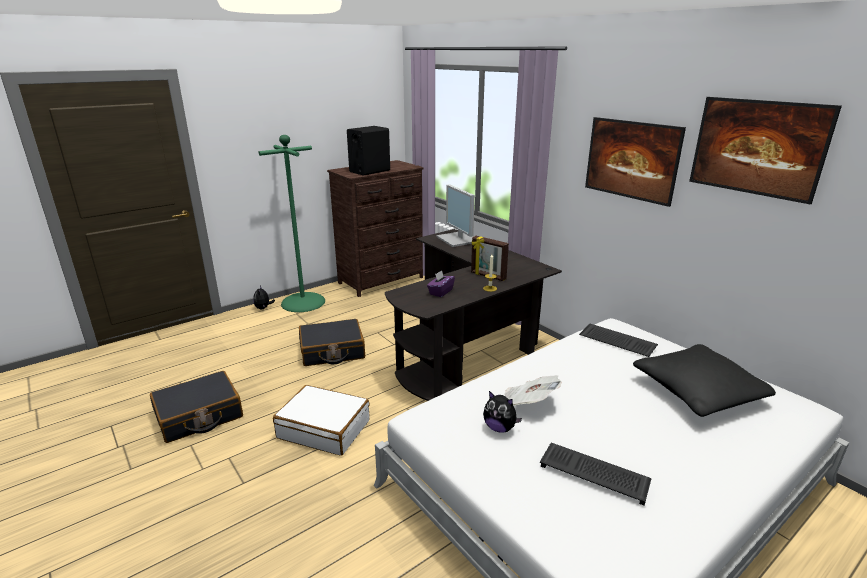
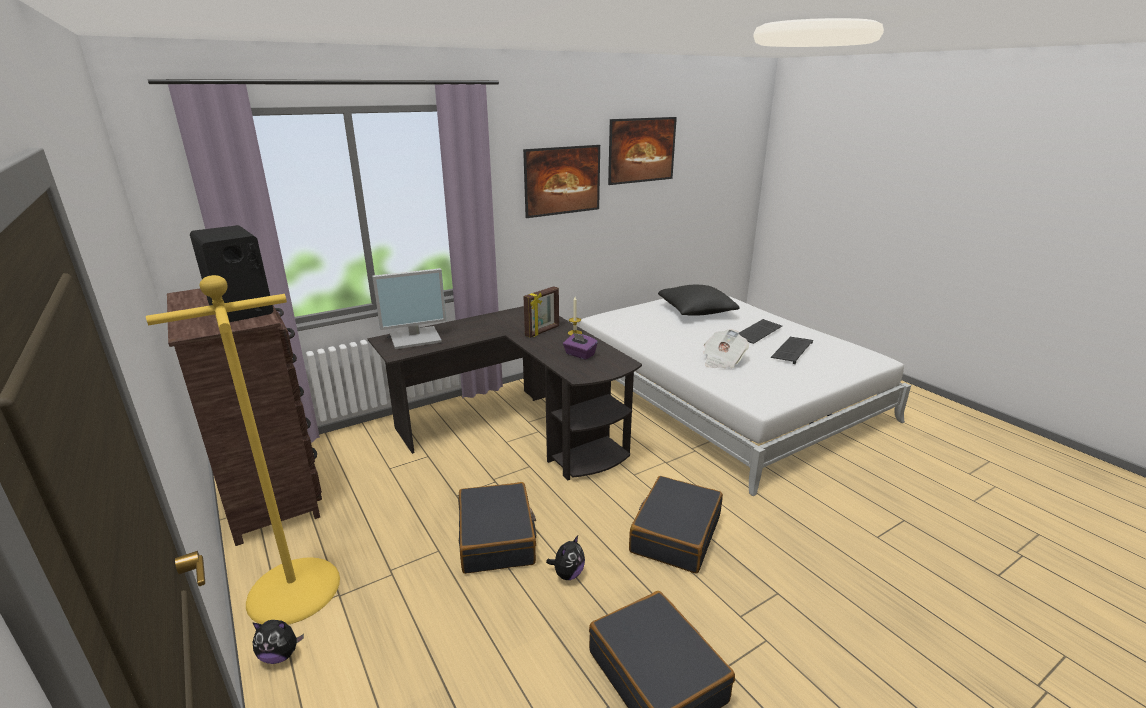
camera: 85 degrees left, 0 degrees up
green clothes rack [259,135,325,312] -> yellow clothes rack [146,275,340,625]
white suitcase [273,385,370,456] -> black suitcase [629,476,723,574]
plush toy [483,391,522,433] -> plush toy moved to [546,536,585,580]
keyboard [579,324,658,357] -> keyboard moved to [739,319,782,344]

